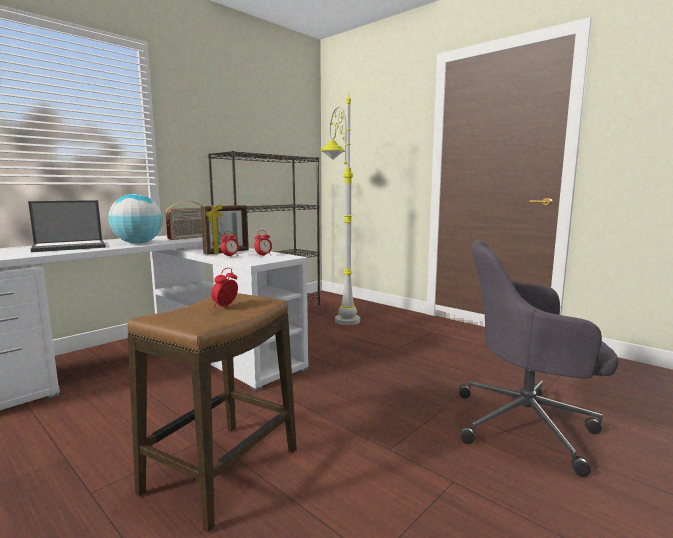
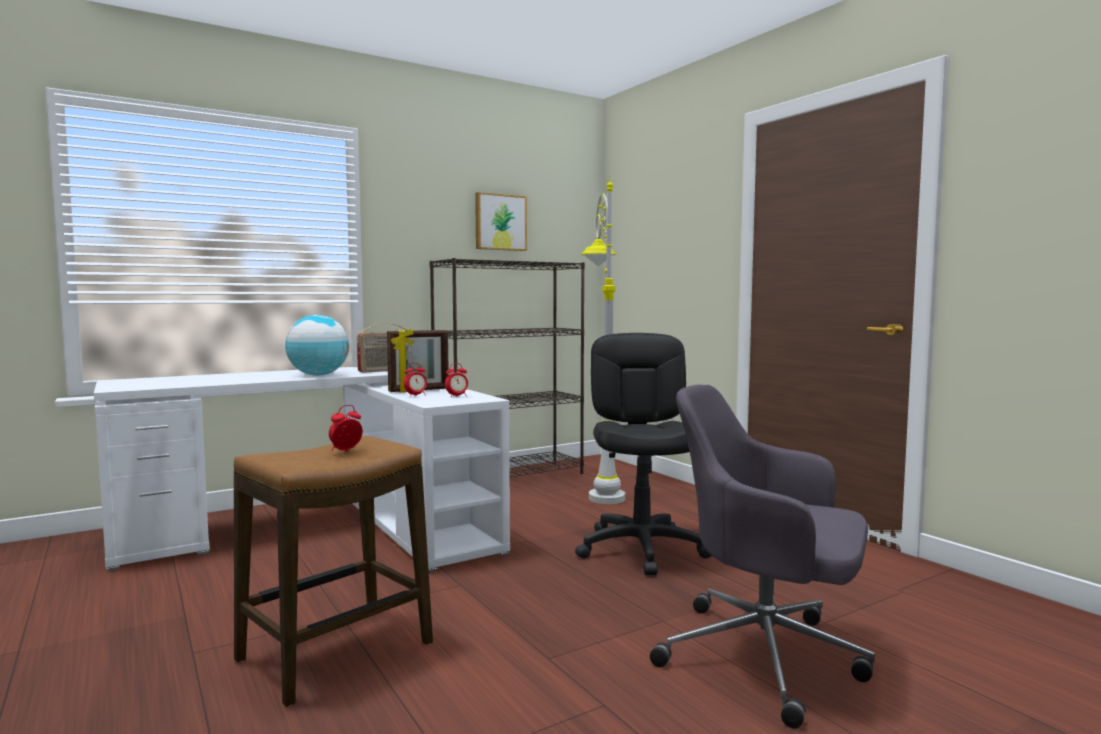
camera: 15 degrees right, 5 degrees down
laptop [28,200,106,252] -> none
none -> picture [475,192,527,251]
none -> black office chair [575,333,711,575]

